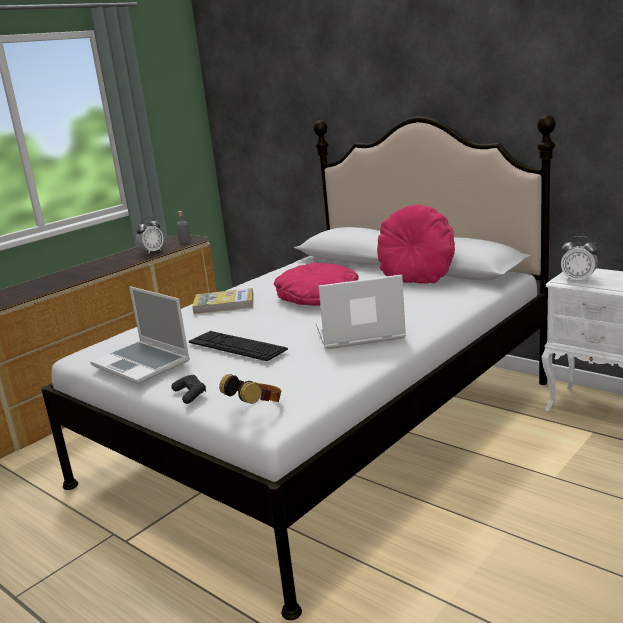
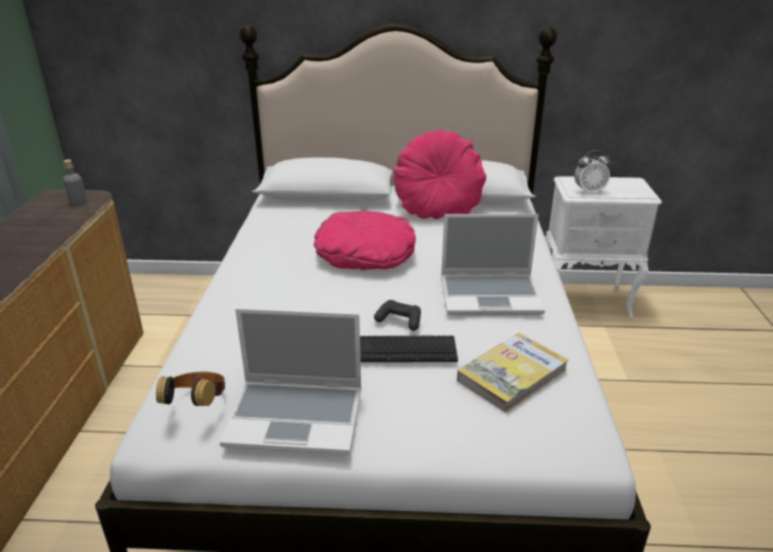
camera: 40 degrees left, 10 degrees up
alarm clock [136,217,164,254] -> none
black game controller [171,375,206,404] -> black game controller moved to [374,300,421,331]
book [192,288,254,314] -> book moved to [457,333,569,413]
headphones [219,374,281,404] -> headphones moved to [156,372,225,406]
laptop [316,274,406,349] -> laptop turned 135 degrees counterclockwise [441,214,545,315]

